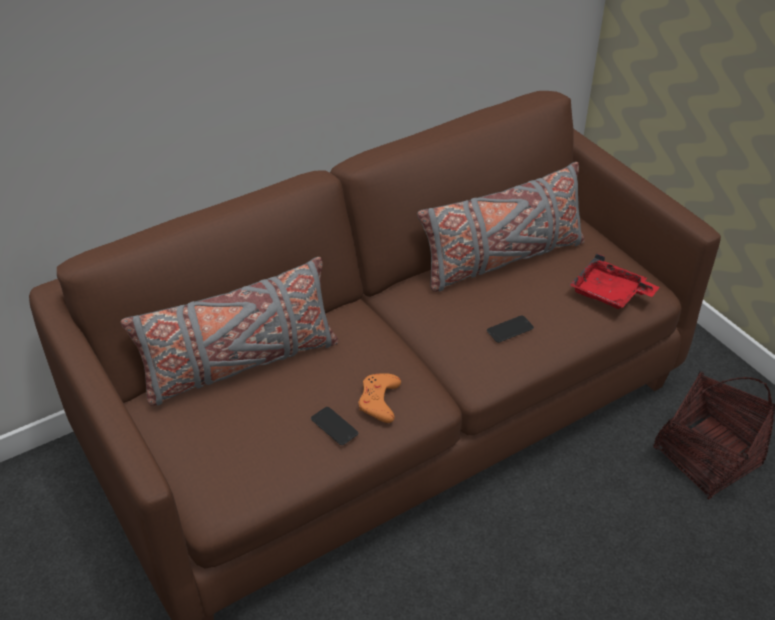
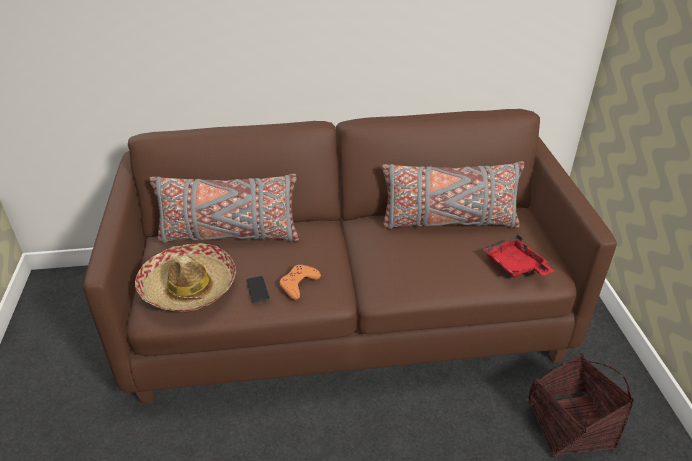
camera: 25 degrees right, 5 degrees down
phone [487,315,534,343] -> none
none -> hat [135,243,236,312]

